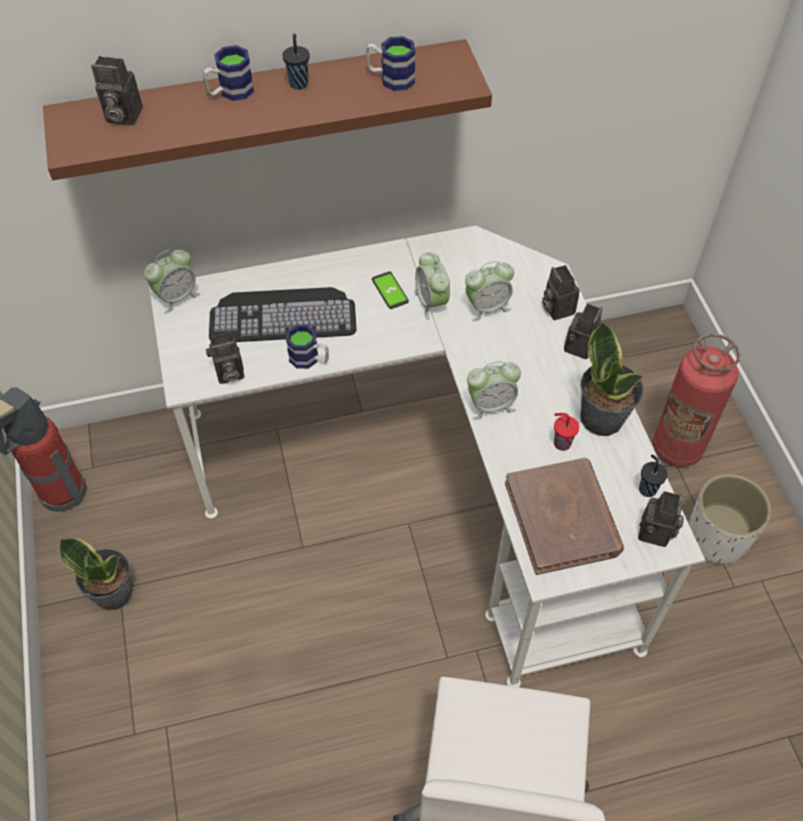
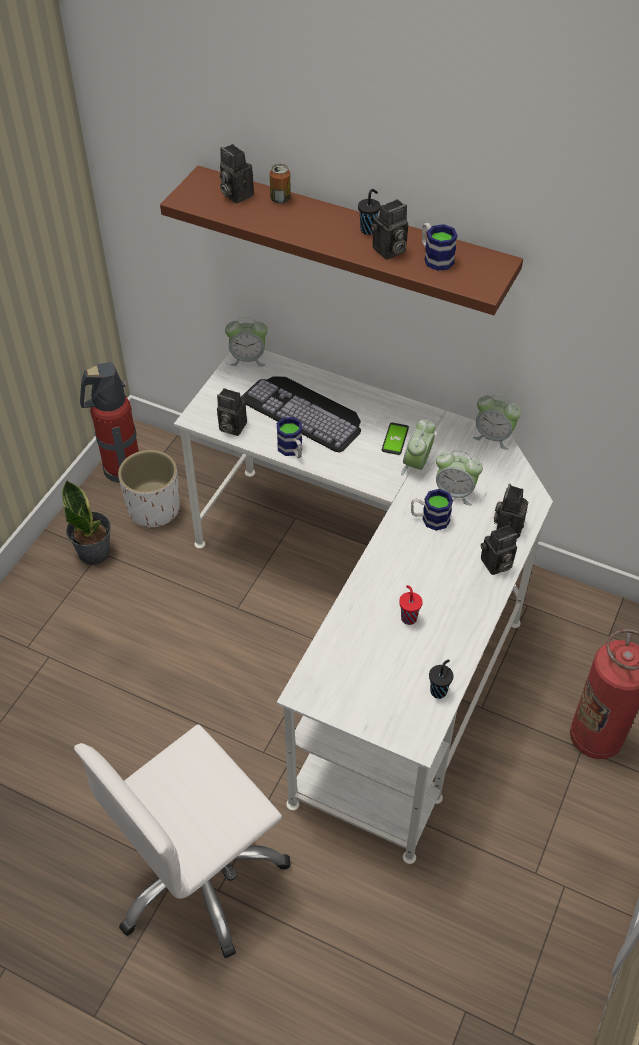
camera: 40 degrees right, 5 degrees down
mug [202,45,254,101] -> mug moved to [411,489,453,531]
alarm clock [467,361,521,420] -> alarm clock moved to [473,394,521,450]
brown book [505,458,624,575] -> none
potted plant [580,321,643,436] -> none
camera [638,491,684,547] -> camera moved to [371,199,408,260]
white planter [688,474,771,564] -> white planter moved to [118,450,180,529]
none -> can [270,164,291,204]

